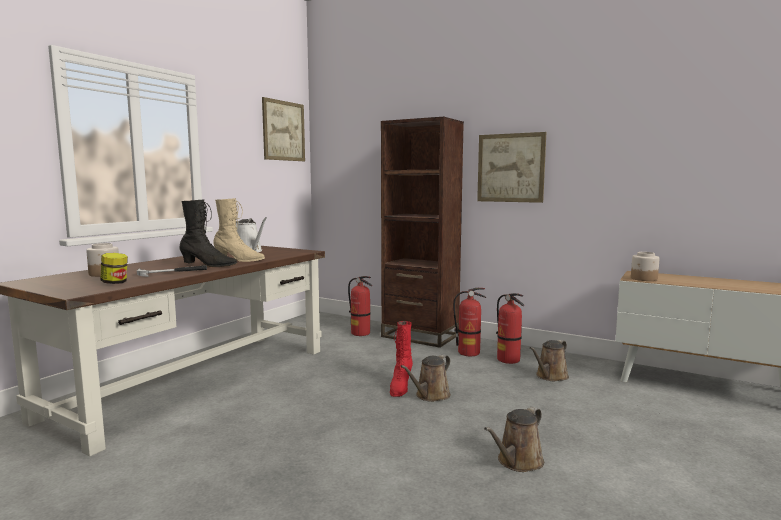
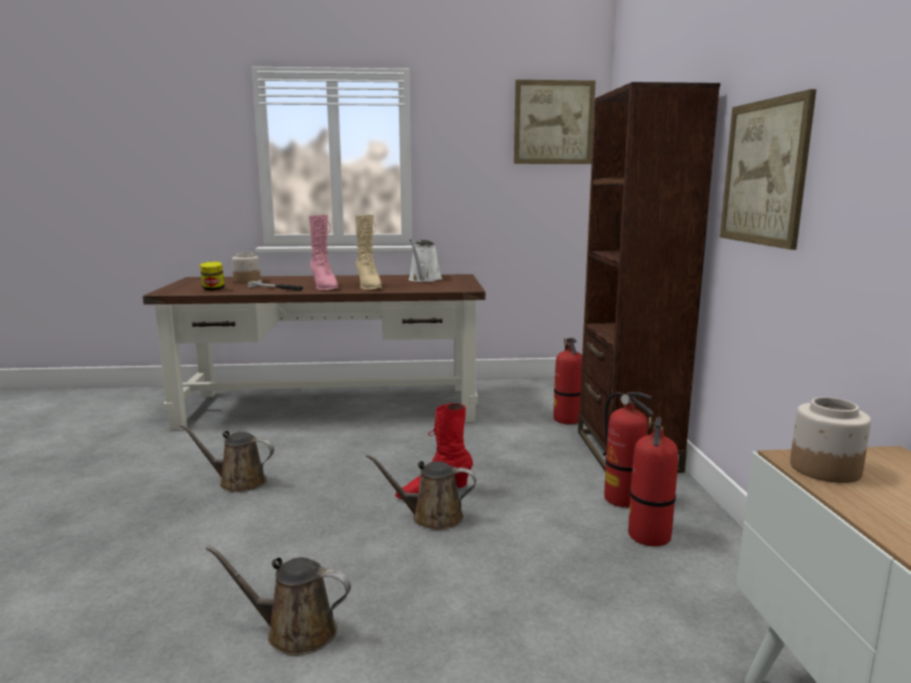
camera: 55 degrees right, 5 degrees up
black boot [180,199,237,267] -> pink boot [309,215,339,290]
brown watering can [529,340,569,381] -> brown watering can moved to [179,424,274,492]

